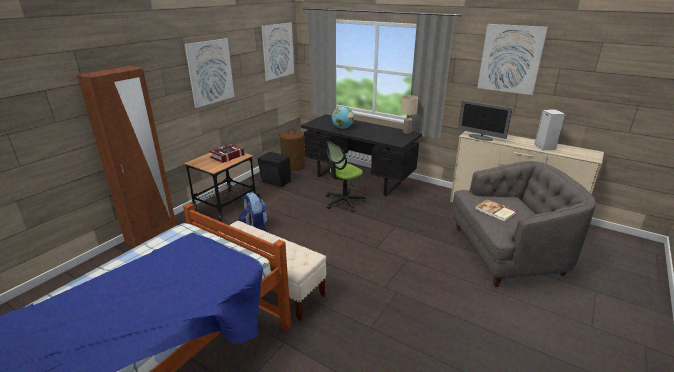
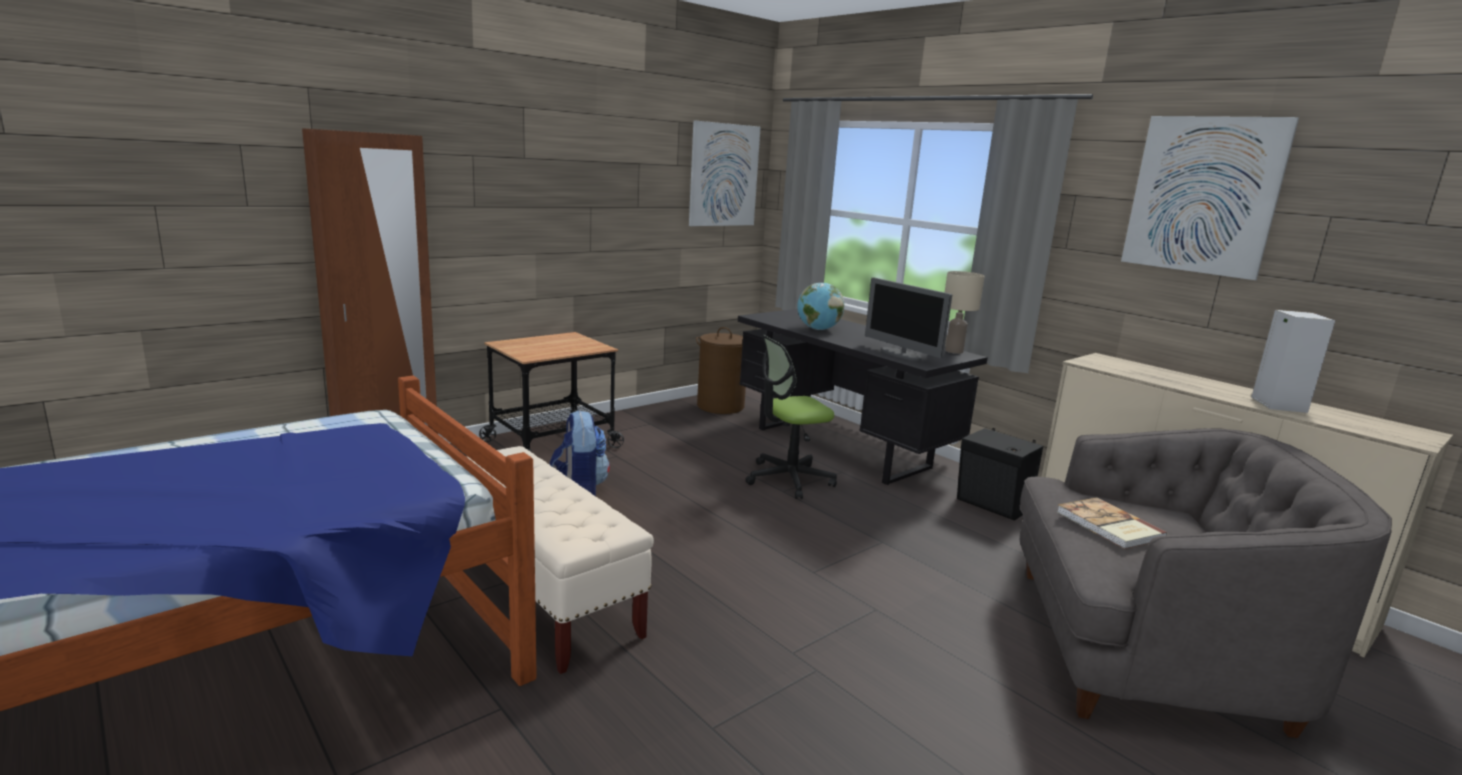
camera: 15 degrees right, 10 degrees down
picture [185,38,234,108] -> none
book [209,144,245,163] -> none
black speaker [257,151,291,187] -> black speaker moved to [957,428,1043,521]
monitor [458,100,513,141] -> monitor moved to [865,278,952,361]

